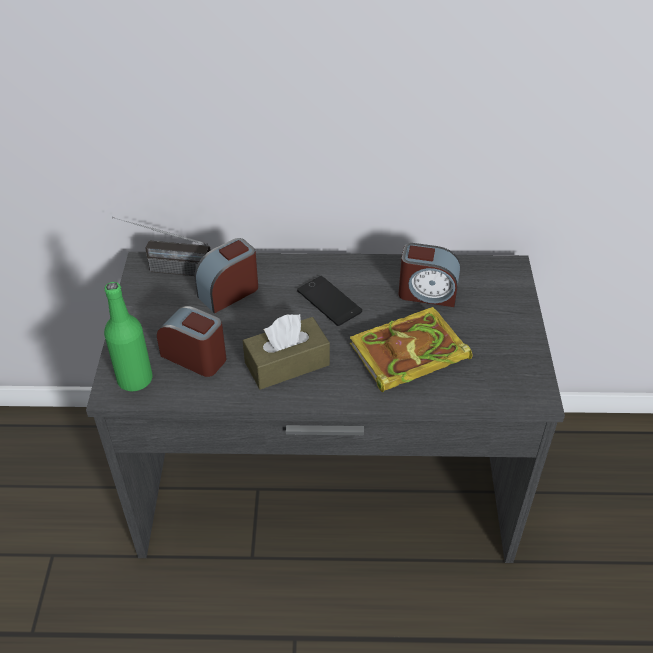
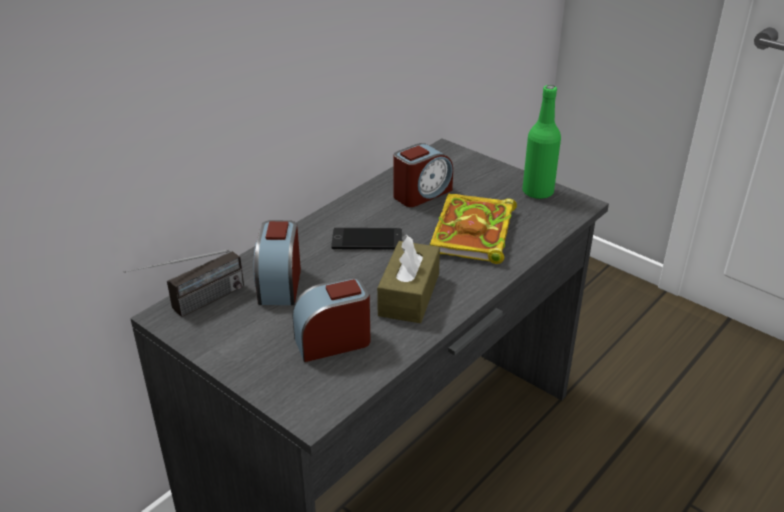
camera: 50 degrees left, 10 degrees down
green bottle [104,282,153,391] -> green bottle moved to [522,85,561,199]

